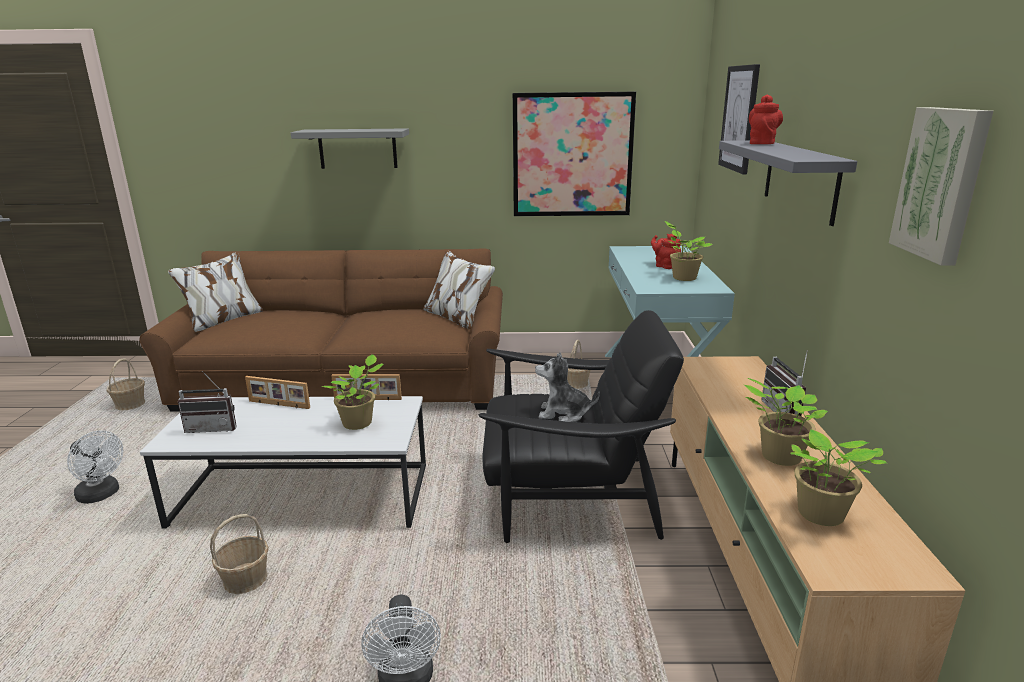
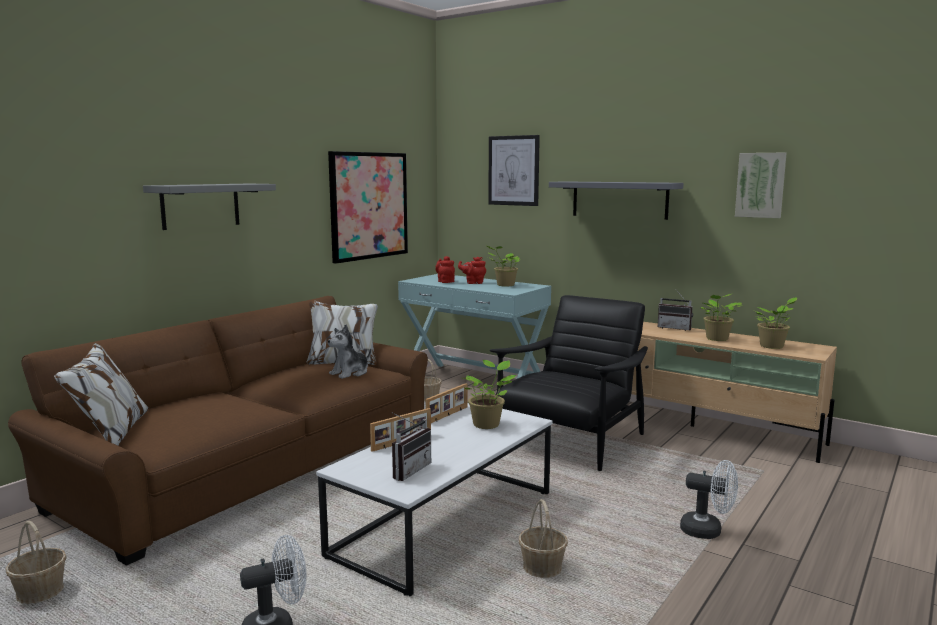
camera: 55 degrees left, 10 degrees down
plush toy [535,352,600,422] -> plush toy moved to [328,324,371,379]
red teapot [749,95,783,144] -> red teapot moved to [436,256,455,283]

